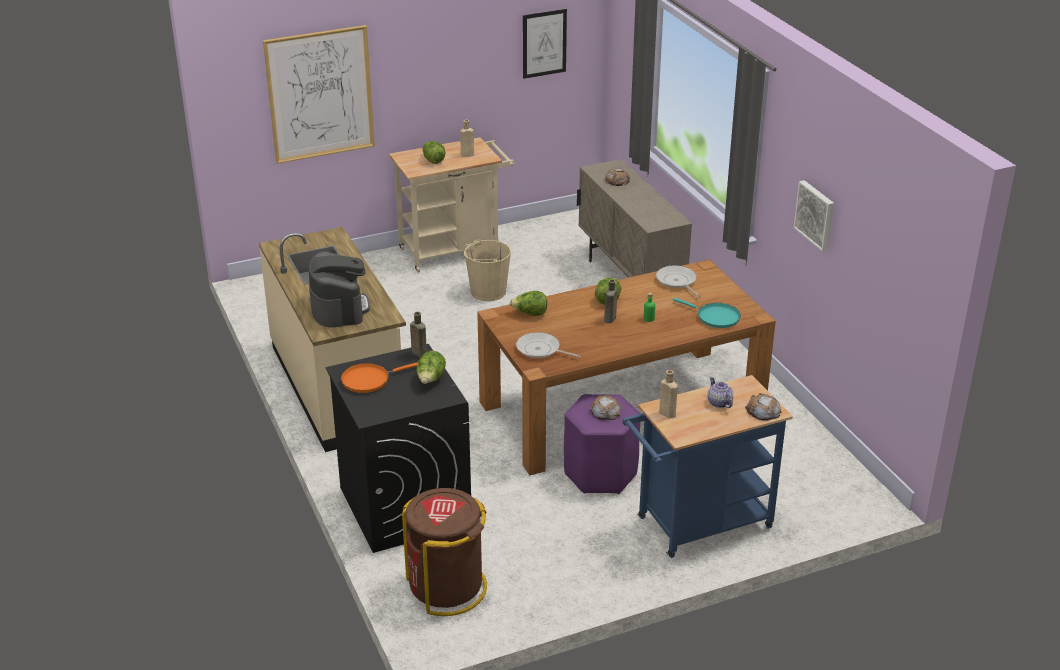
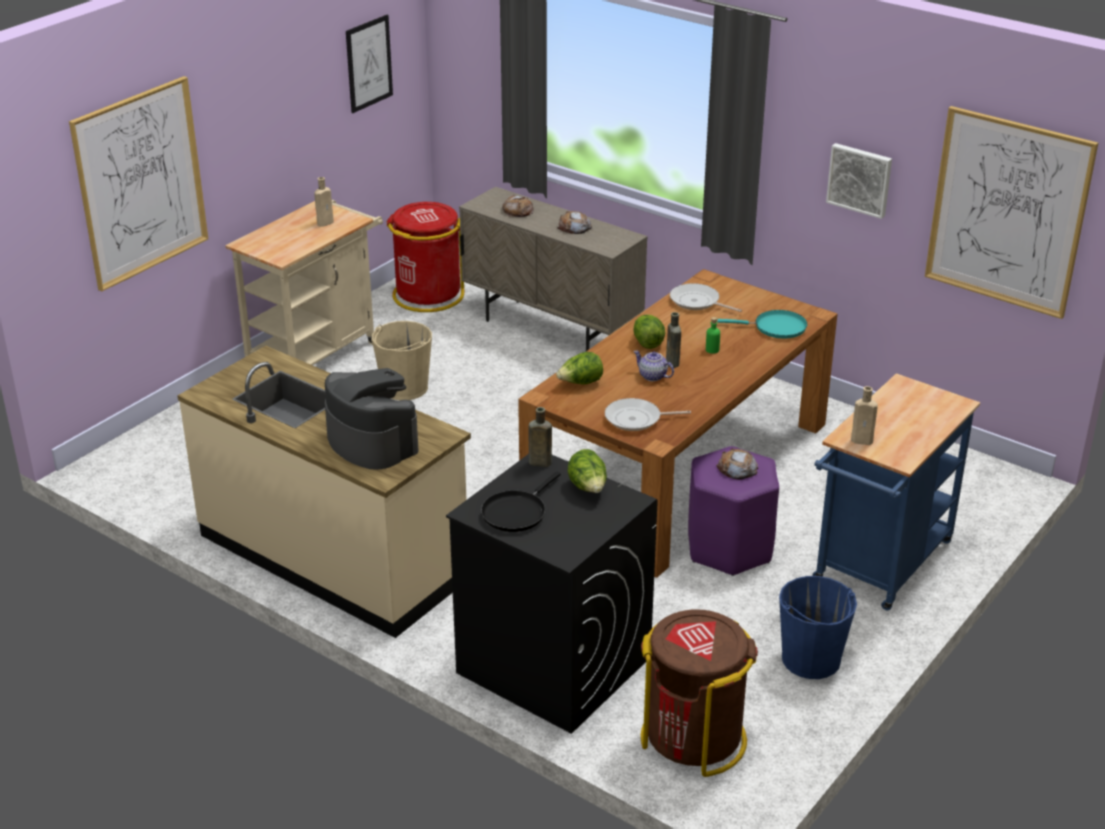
camera: 30 degrees left, 0 degrees up
orange frying pan [341,362,418,393] -> black frying pan [481,471,561,532]
lettuce [423,141,445,164] -> none
teapot [708,377,733,408] -> teapot moved to [633,351,674,381]
bread [745,393,781,421] -> bread moved to [558,211,592,234]
none -> red trash can [387,202,464,312]
none -> blue bucket [779,576,857,679]
none -> picture [925,106,1098,319]

